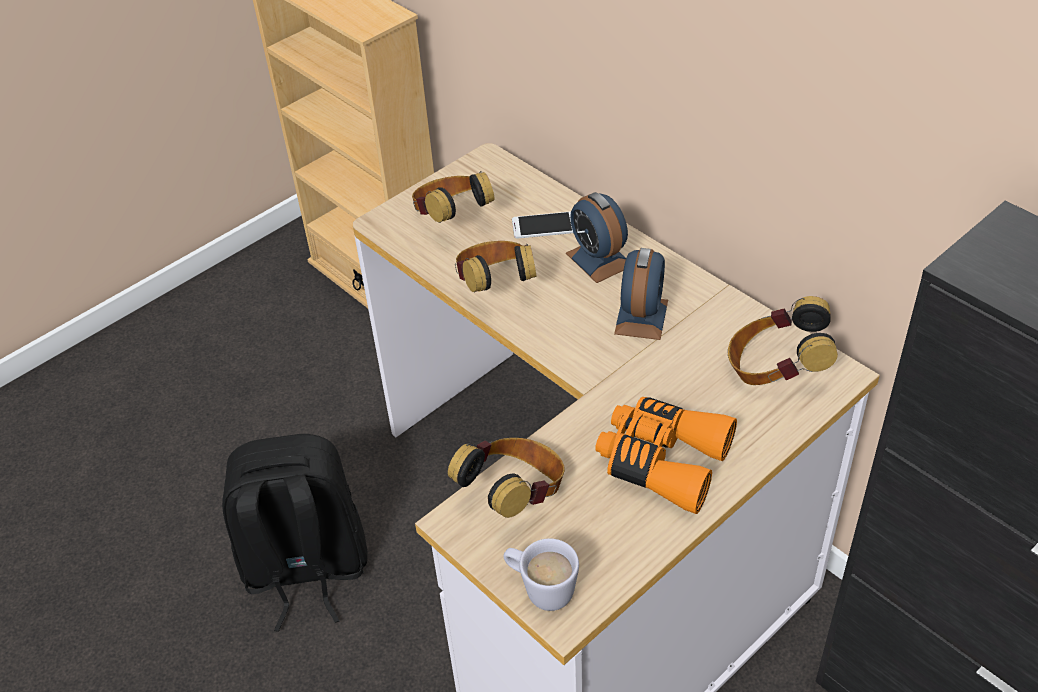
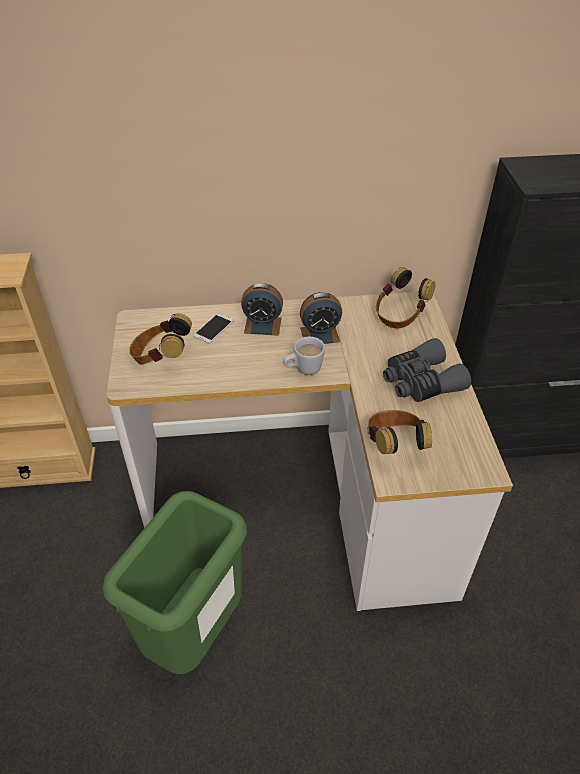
camera: 55 degrees left, 0 degrees up
black backpack [222,434,368,632] -> green trash can [103,491,247,674]
headphones [455,241,537,293] -> none
white mug [504,538,579,611] -> white mug moved to [283,337,325,375]
orange binoculars [595,397,737,514] -> grey binoculars [383,338,471,402]
alarm clock [614,248,668,340] -> alarm clock turned 120 degrees clockwise [300,292,342,344]

